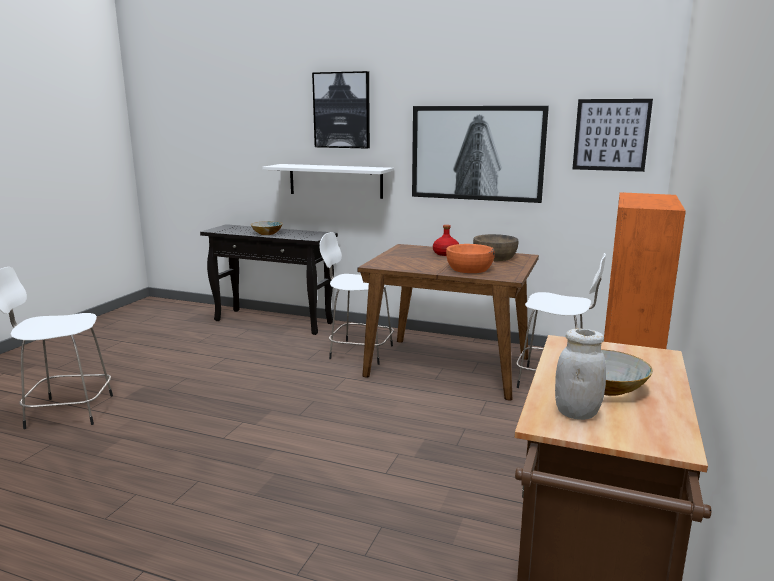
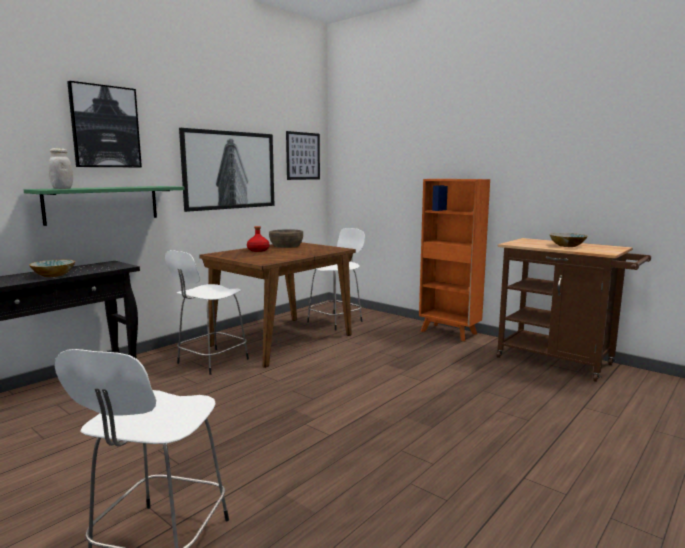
camera: 70 degrees left, 5 degrees down
white shelf [262,164,394,199] -> green shelf [24,186,185,226]
orange bowl [446,244,495,273] -> none
white jar [555,328,606,420] -> white jar moved to [48,148,73,189]

